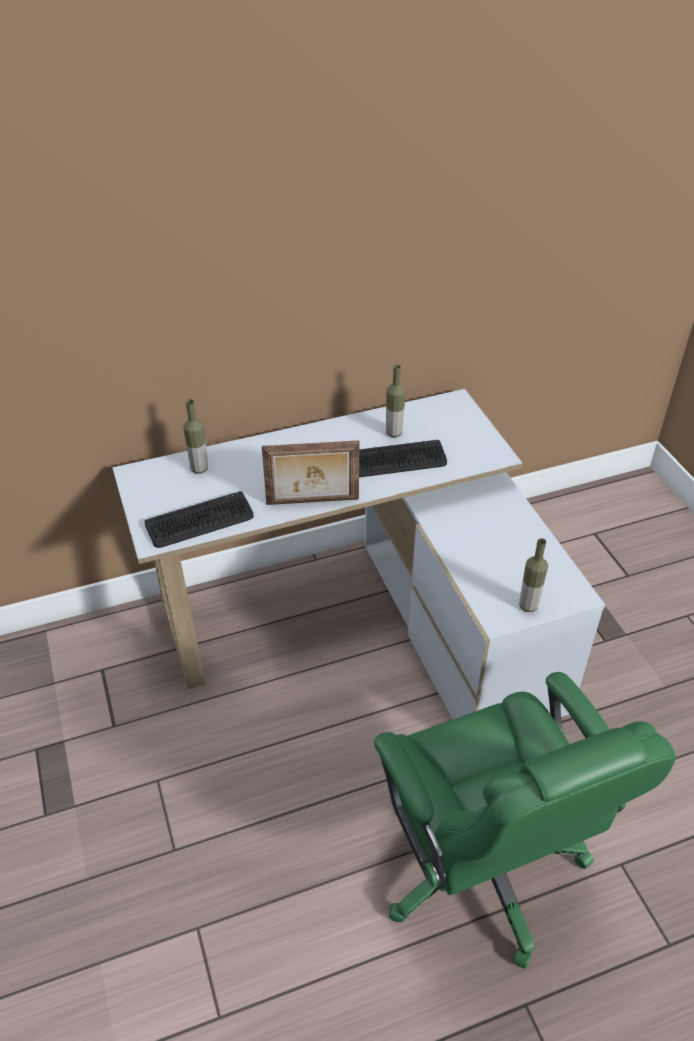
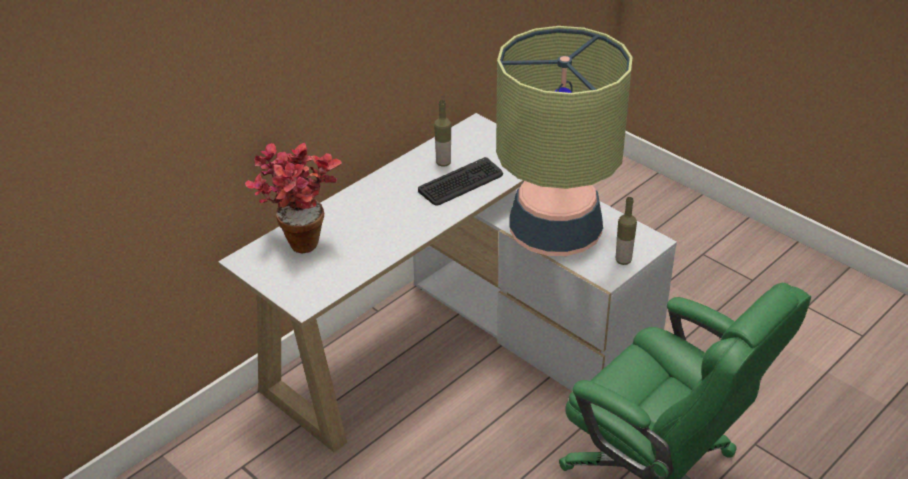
camera: 25 degrees left, 5 degrees down
keyboard [144,491,254,548] -> none
bottle [183,399,208,474] -> potted plant [245,143,342,253]
picture frame [262,440,360,505] -> none
none -> table lamp [496,26,633,256]

